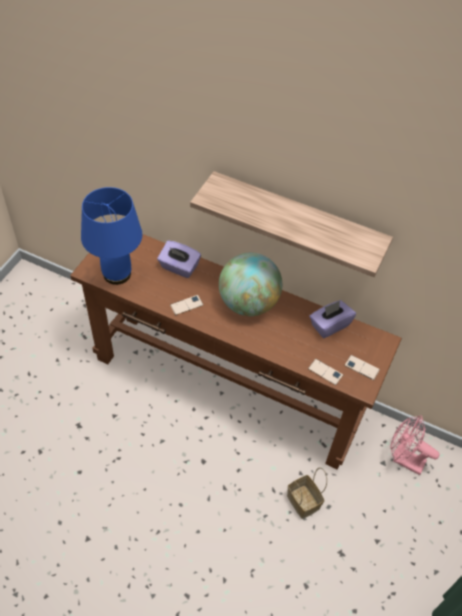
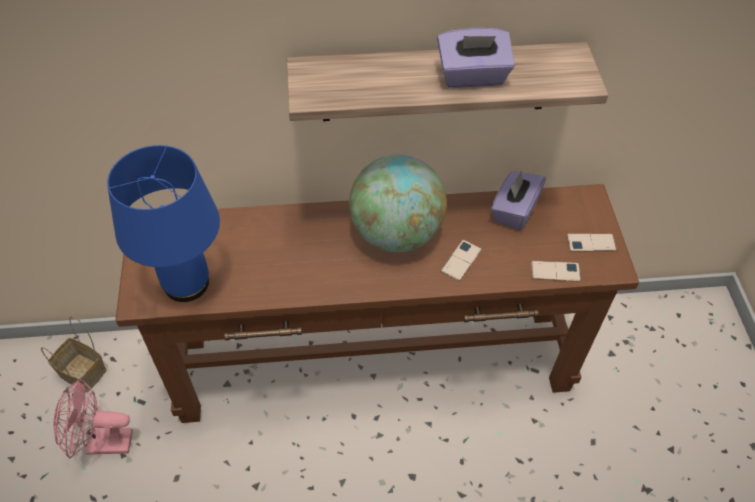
camera: 30 degrees left, 0 degrees up
purple tissue box [157,241,201,278] -> purple tissue box moved to [437,28,515,88]
phone [170,295,204,315] -> phone moved to [440,240,482,281]
basket [287,467,327,519] -> basket moved to [41,316,107,392]
pink fan [390,415,440,475] -> pink fan moved to [53,378,133,458]

